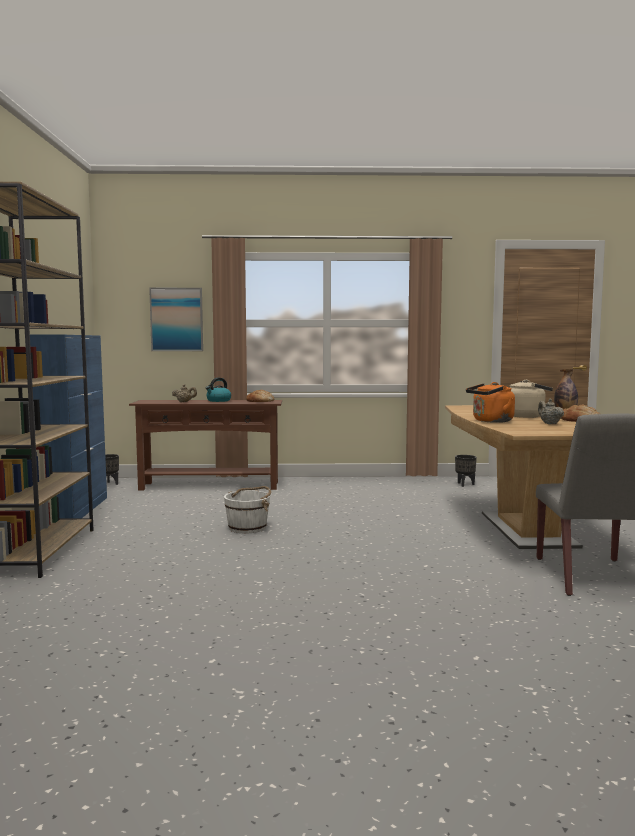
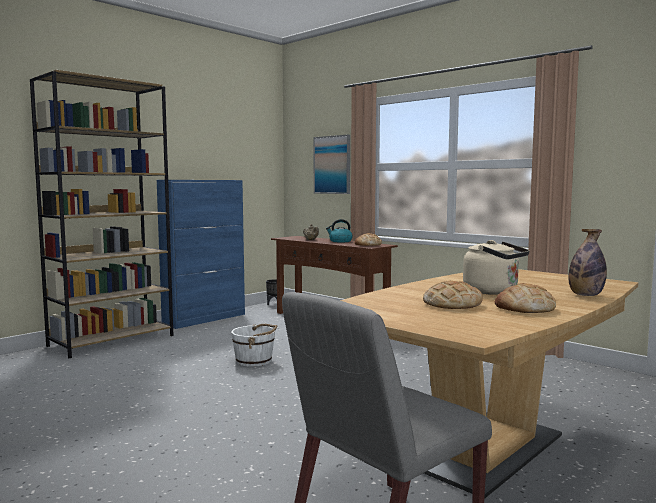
camera: 45 degrees right, 0 degrees up
black planter [455,455,477,487] -> none
orange kettle [466,382,515,423] -> none
beige teapot [538,399,564,424] -> bread [423,281,483,309]

